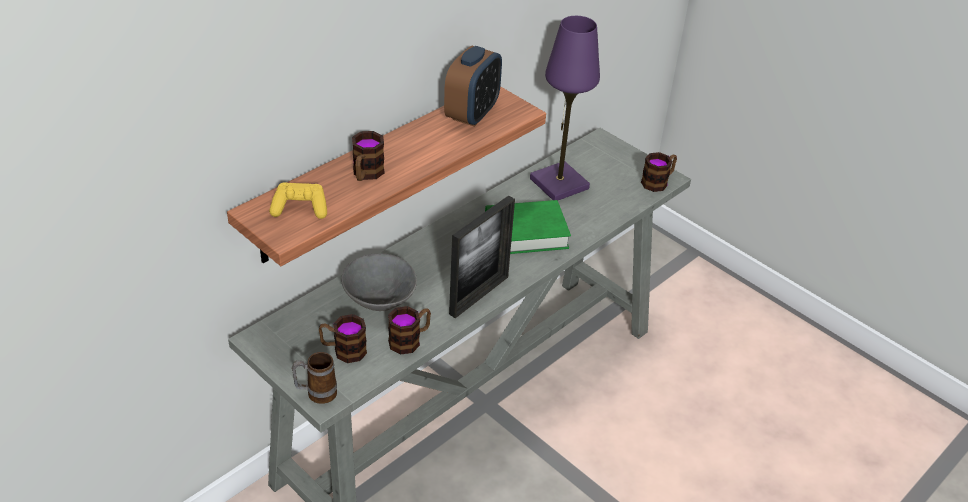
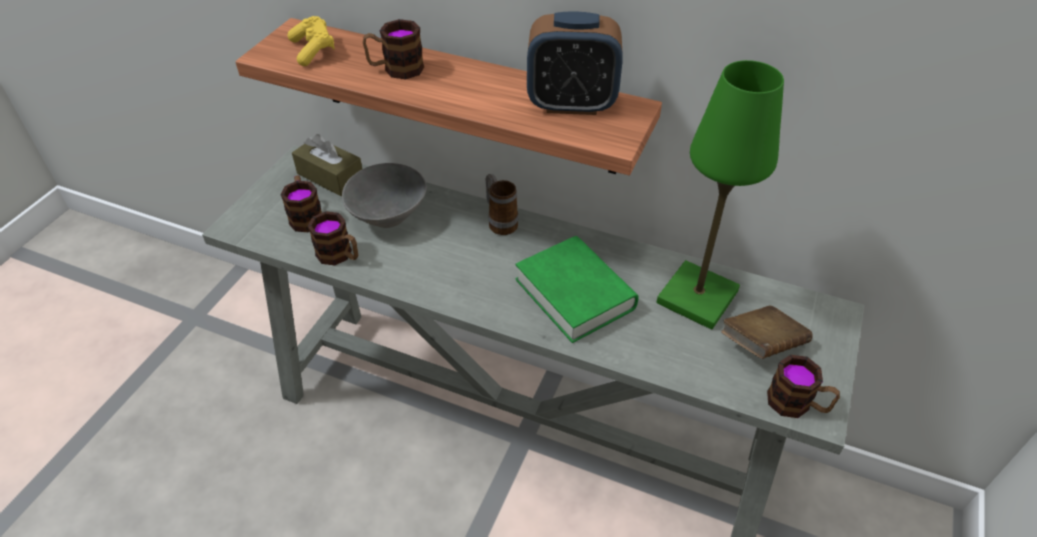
camera: 70 degrees right, 5 degrees up
mug [292,352,337,404] -> mug moved to [485,174,518,235]
picture frame [449,195,515,318] -> none
purple table lamp [530,16,600,200] -> green table lamp [656,60,784,330]
none -> brown tissue box [292,134,362,196]
none -> brown book [721,306,812,359]

